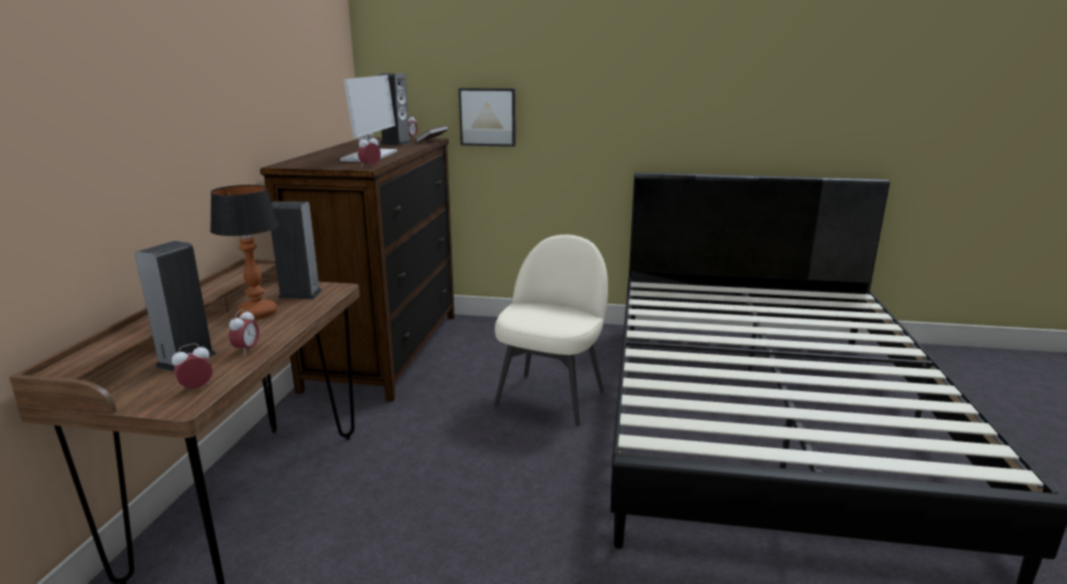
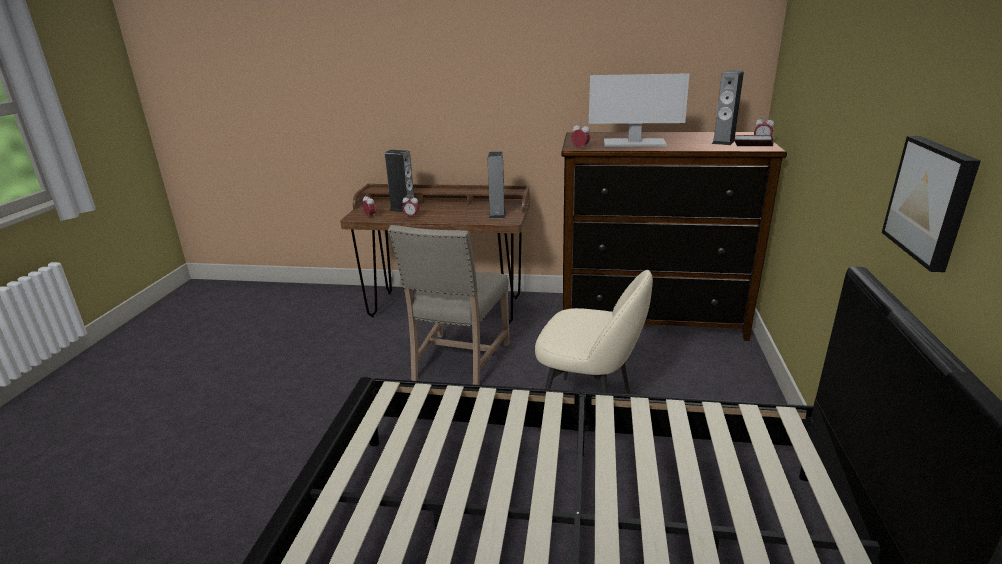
camera: 90 degrees right, 5 degrees up
table lamp [210,185,279,319] -> none
picture [459,88,516,147] -> picture moved to [882,136,981,272]
none -> beige chair [388,225,510,385]

